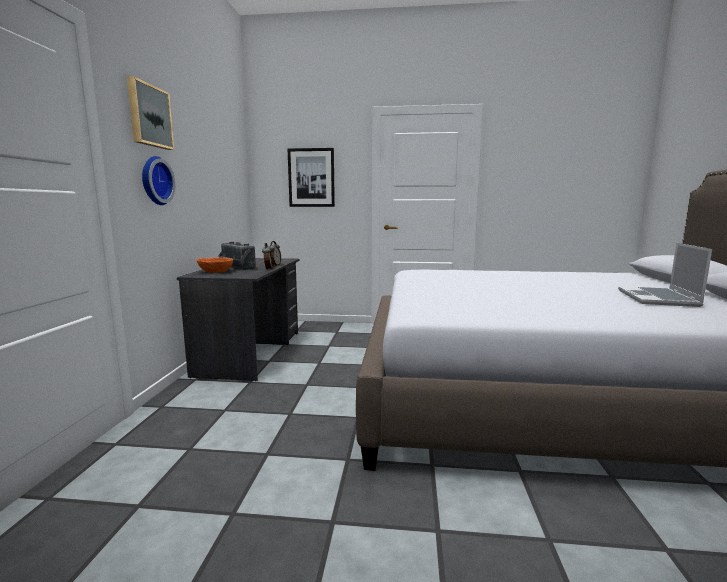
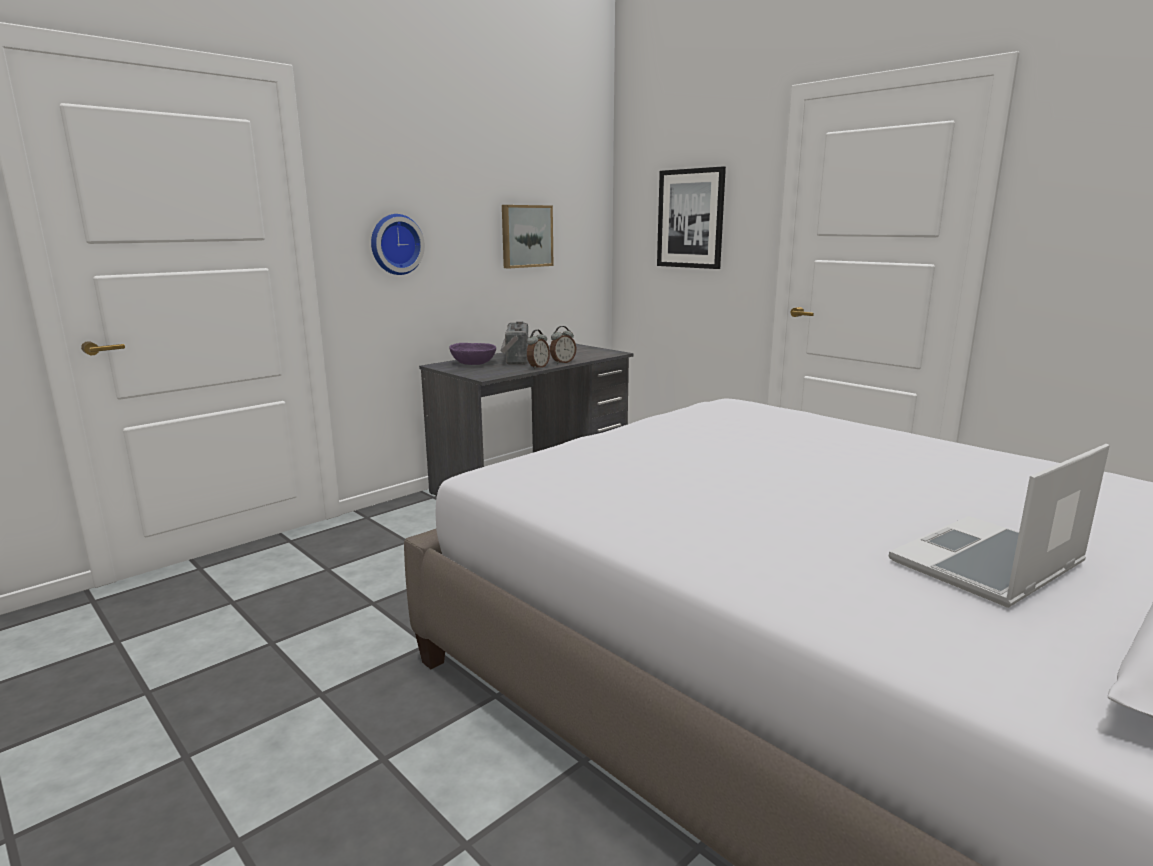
camera: 40 degrees right, 5 degrees up
picture [127,76,174,150] -> picture moved to [502,205,553,269]
orange bowl [197,257,233,273] -> purple bowl [450,343,496,365]

